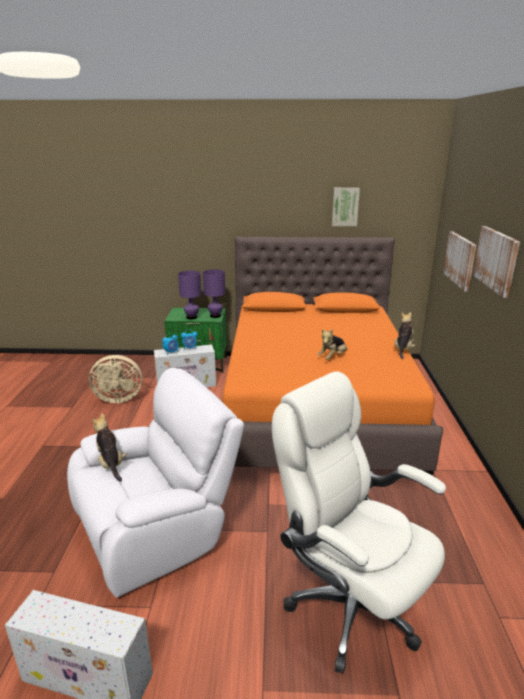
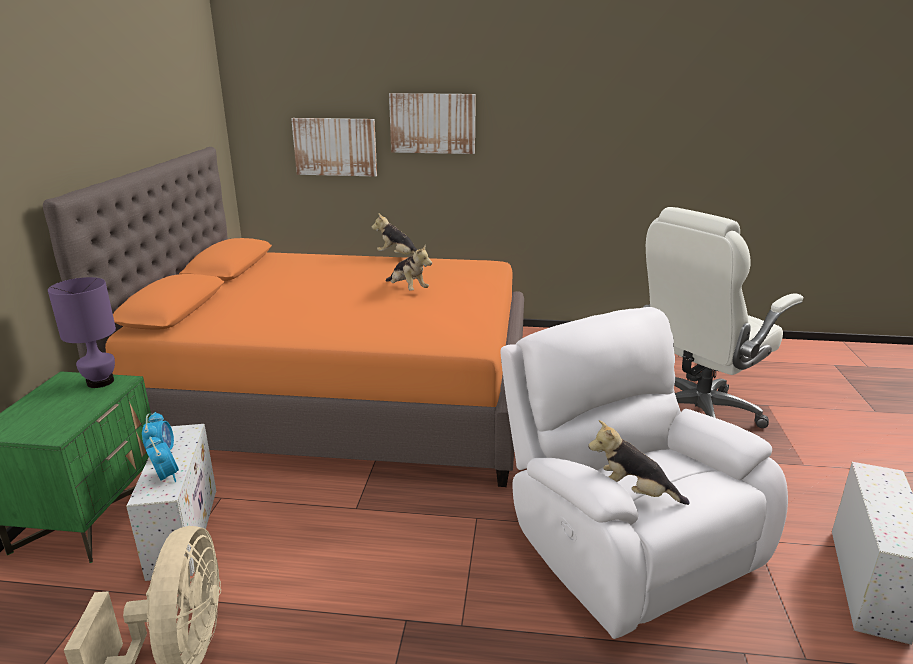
camera: 85 degrees left, 0 degrees up
plush toy [92,413,126,482] -> plush toy turned 45 degrees clockwise [588,420,690,505]
purple table lamp [178,271,201,319] -> none
picture [332,188,360,226] -> none

